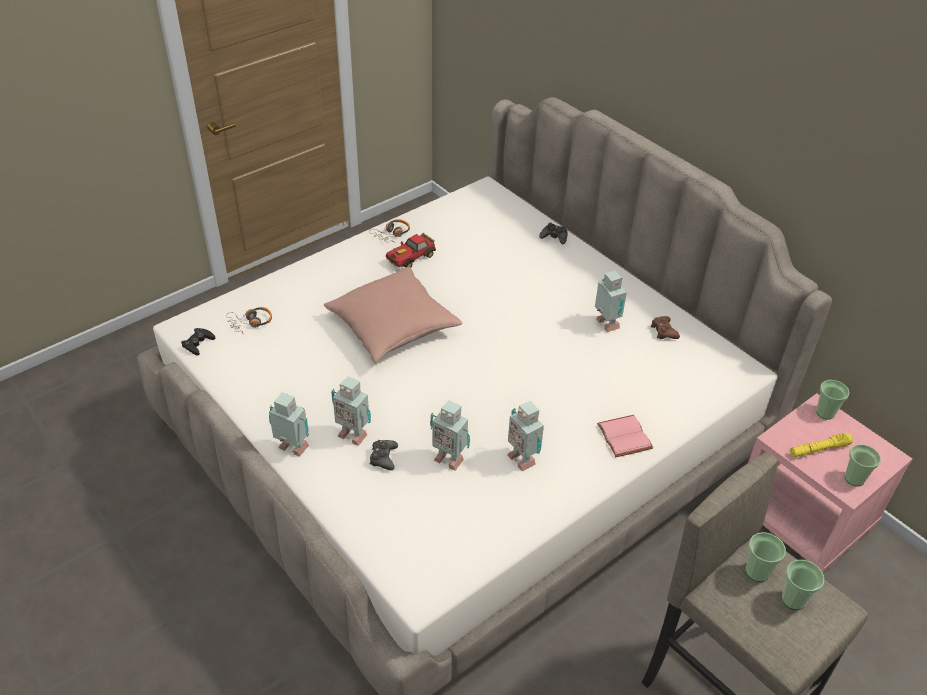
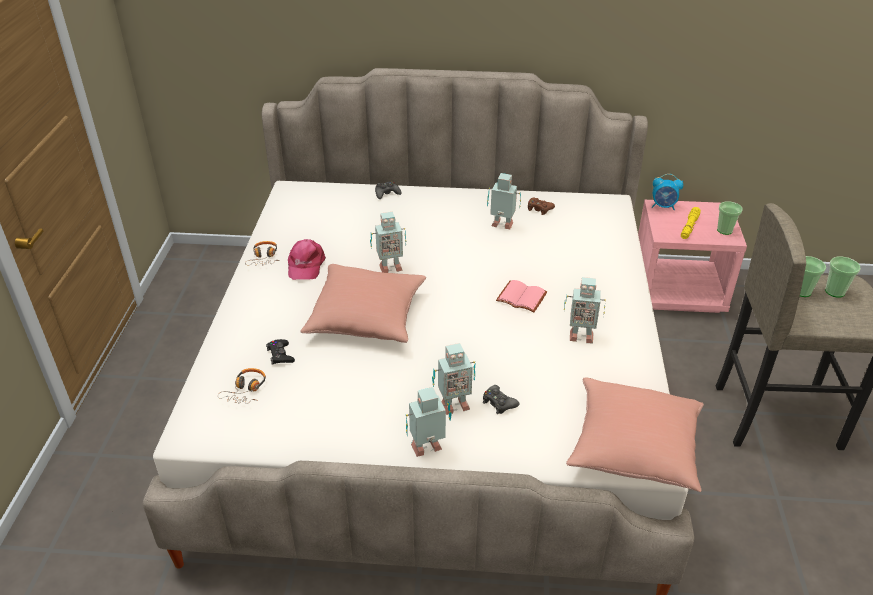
camera: 45 degrees left, 5 degrees down
black game controller [181,328,215,356] -> black game controller moved to [266,339,295,364]
toy car [386,233,436,268] -> pink cap [288,239,326,280]
toy robot [430,400,470,471] -> toy robot moved to [370,212,406,273]
pink book [597,415,653,457] -> pink book moved to [496,280,547,312]
cup [816,380,849,420] -> alarm clock [652,174,683,210]
none -> pink pillow [566,378,704,492]

